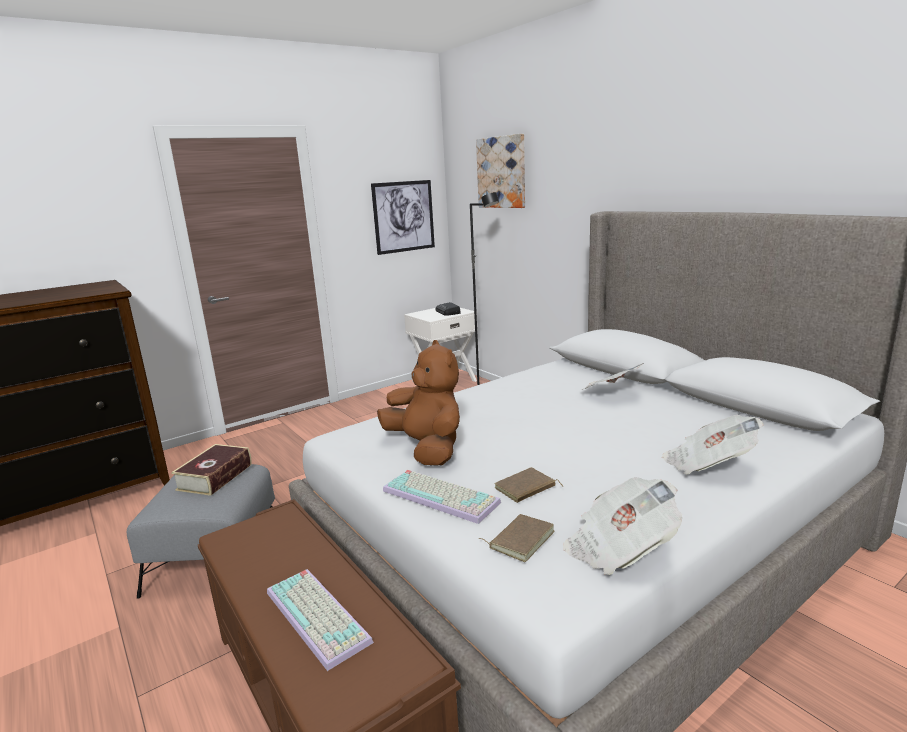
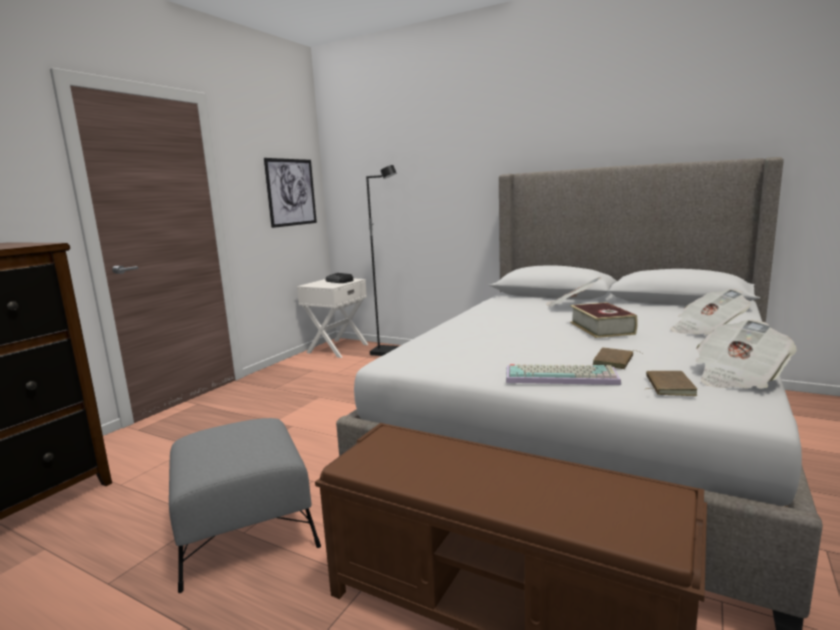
camera: 25 degrees left, 5 degrees down
book [171,444,252,496] -> book moved to [570,302,638,338]
keyboard [267,569,374,671] -> none
brown plush toy [377,340,460,465] -> none
picture [476,134,525,208] -> none

